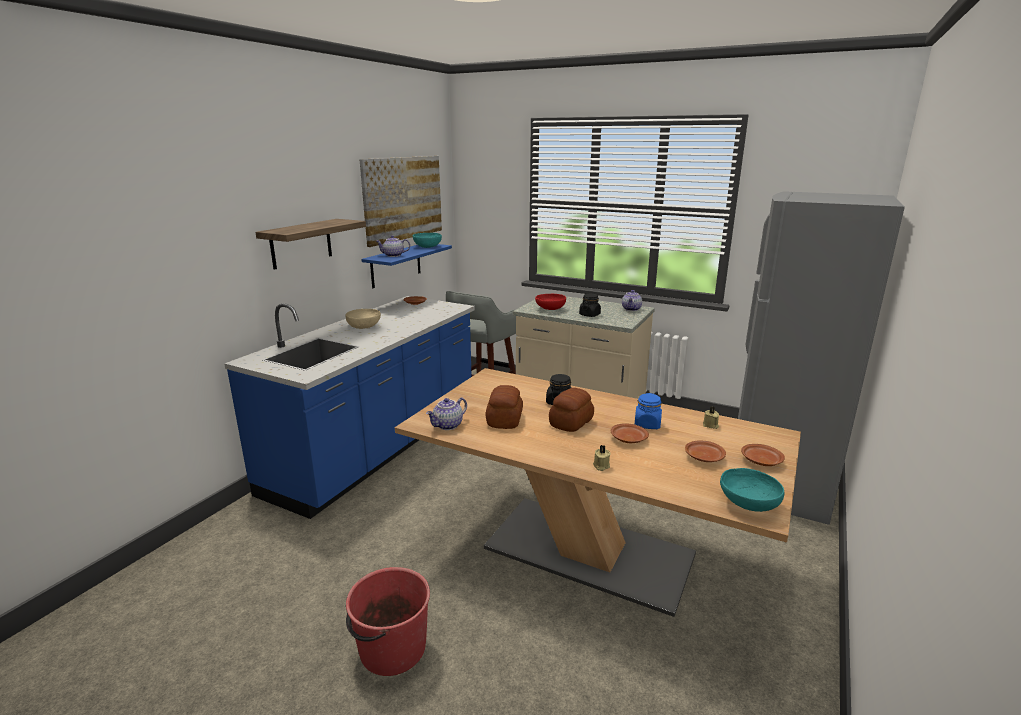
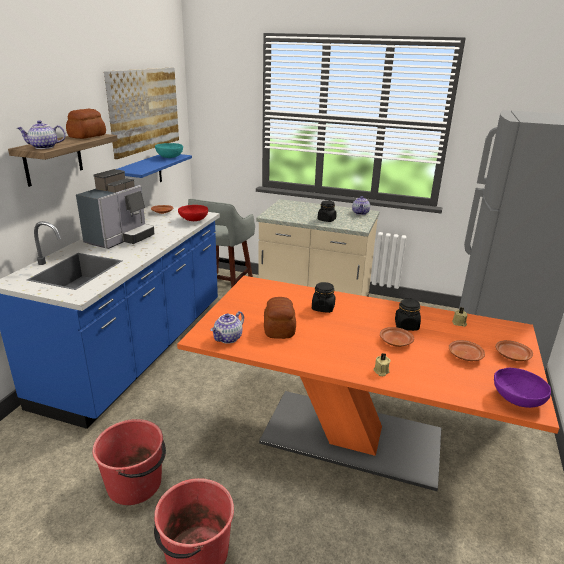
camera: 10 degrees left, 5 degrees up
beige bowl [345,309,381,329] -> coffee machine [76,169,154,249]
teapot [376,235,410,257] -> teapot moved to [17,120,66,149]
beige dining table [395,368,801,617] -> orange dining table [177,276,559,491]
red bowl [535,294,566,310] -> red bowl moved to [178,205,208,221]
bread [549,388,594,432] -> bread moved to [66,109,106,139]
blue jar [635,393,662,429] -> black jar [395,298,421,331]
turquoise bowl [720,468,784,512] -> purple bowl [494,368,551,408]
none -> red bucket [92,419,166,505]

